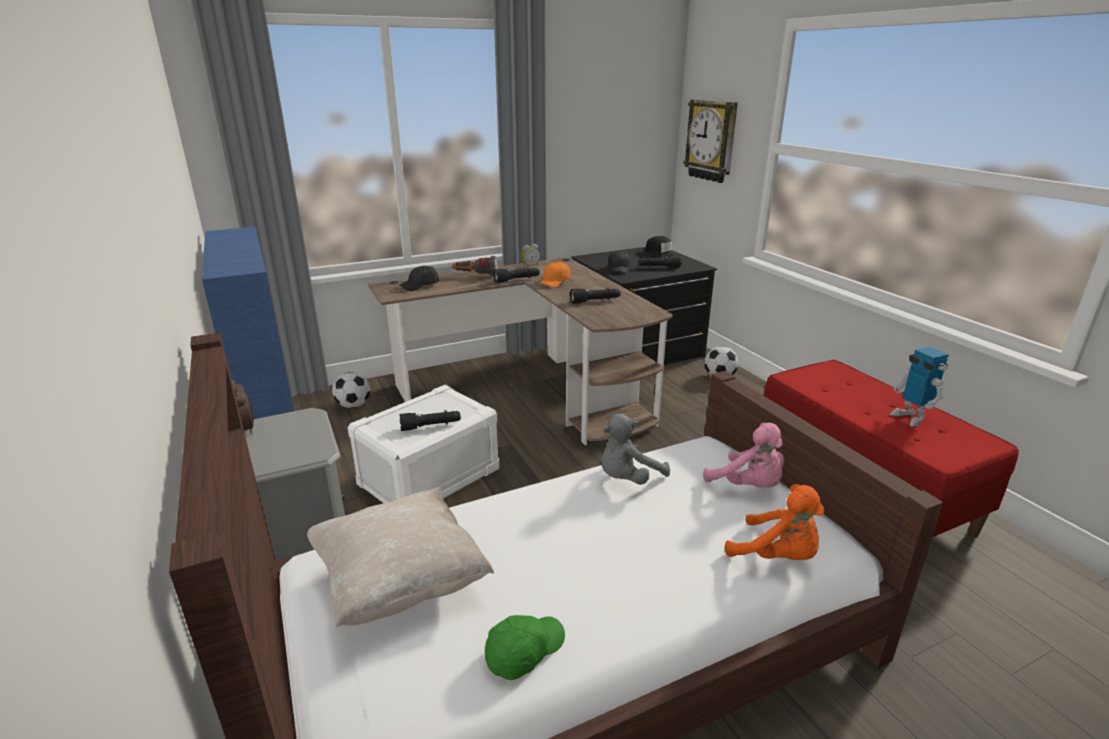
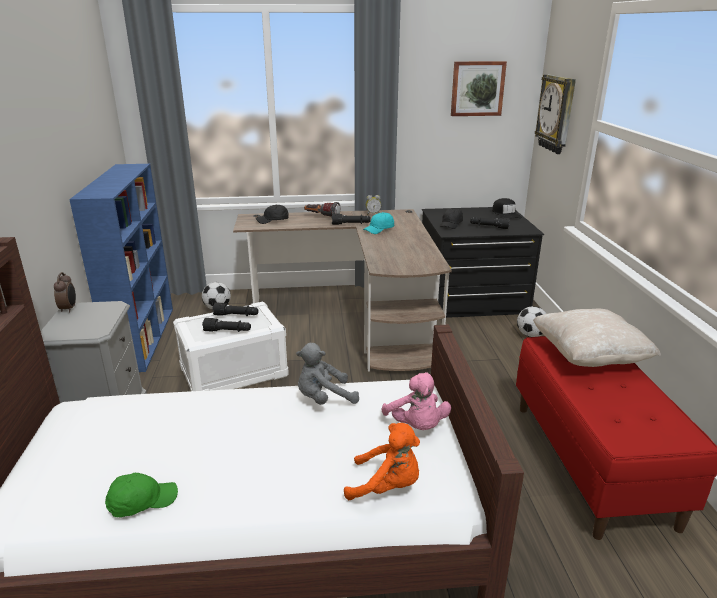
camera: 20 degrees right, 0 degrees up
beige pillow [307,487,494,627] -> beige pillow moved to [533,308,661,367]
orange cap [538,262,570,288] -> turquoise cap [363,212,394,234]
black flashlight [570,288,621,304] -> black flashlight moved to [213,303,258,316]
orange plush toy [725,484,825,560] -> orange plush toy turned 45 degrees counterclockwise [344,423,420,500]
toy robot [890,347,949,427] -> none
none -> picture [451,61,507,116]

